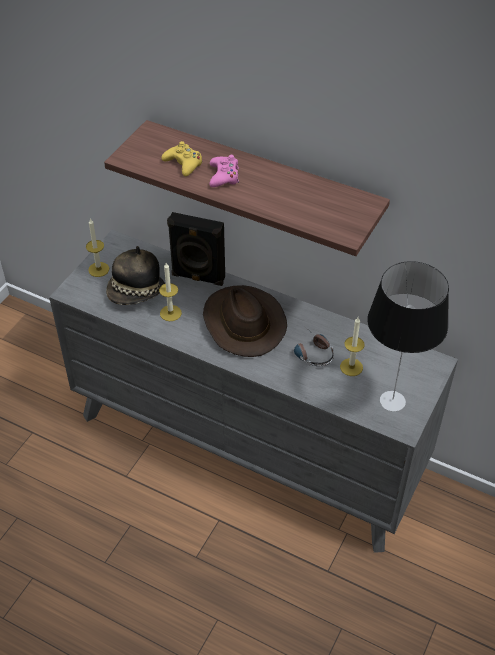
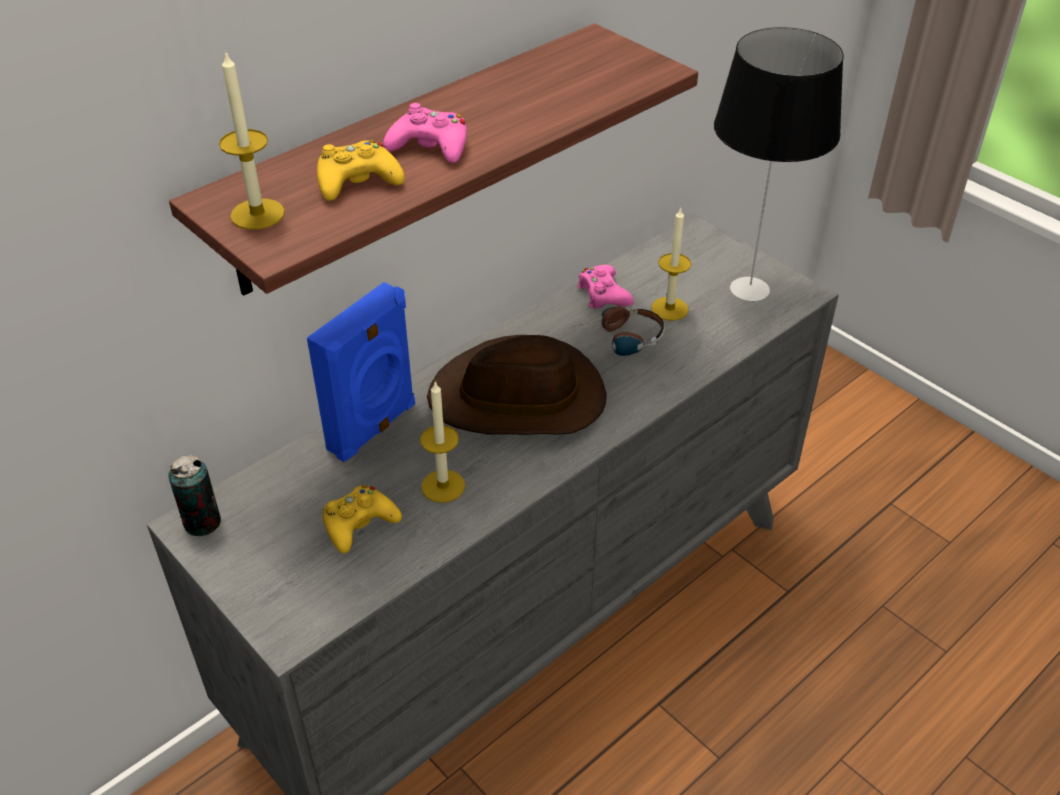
camera: 70 degrees left, 5 degrees down
candle [86,219,109,277] -> candle moved to [219,50,285,230]
hat [106,246,165,305] -> yellow game controller [323,485,402,554]
black speaker [167,212,225,286] -> blue speaker [307,282,415,462]
none -> can [168,455,221,536]
none -> pink game controller [577,265,634,309]

